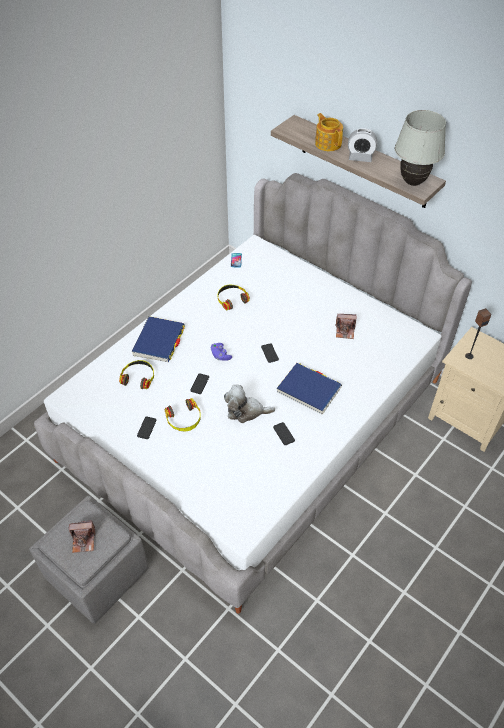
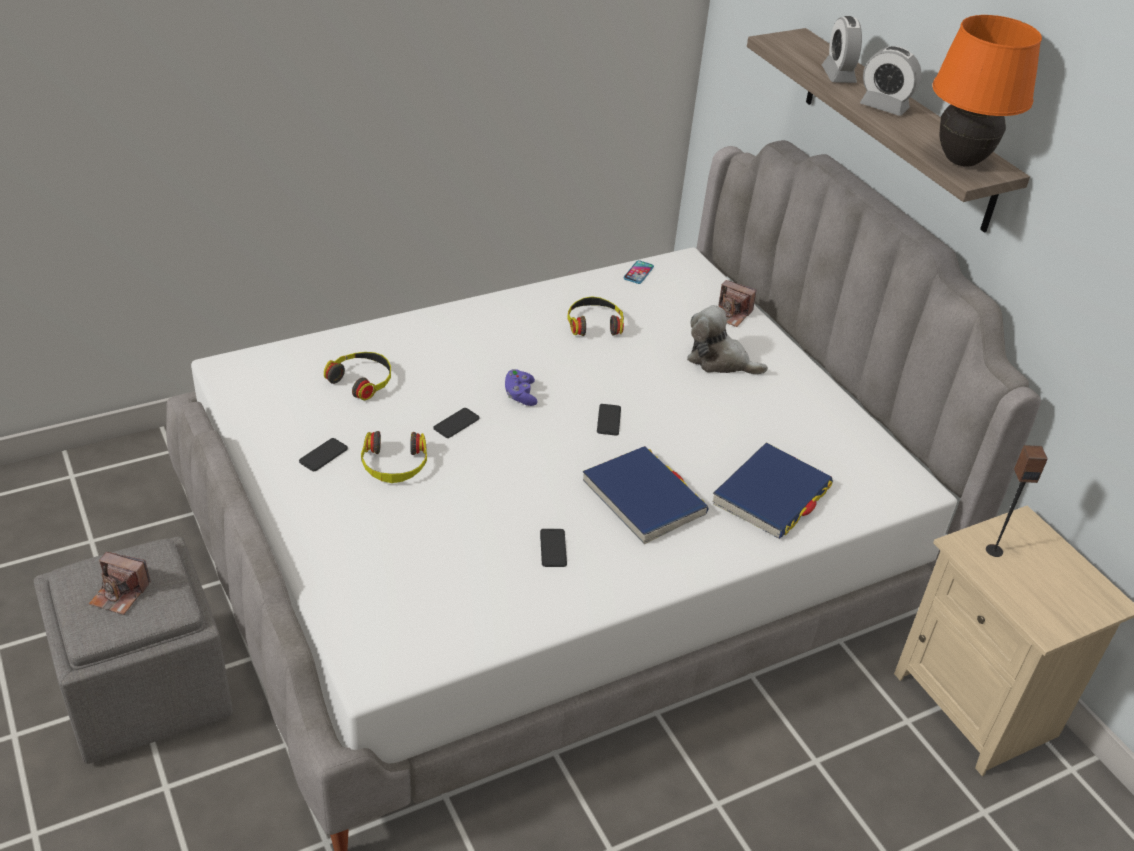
camera: 20 degrees right, 10 degrees down
blue book [132,316,185,362] -> blue book moved to [713,443,833,539]
plush toy [224,385,275,423] -> plush toy moved to [687,305,768,375]
teapot [315,113,343,151] -> alarm clock [822,16,862,83]
camera [335,314,356,339] -> camera moved to [718,280,757,327]
white table lamp [395,110,446,186] -> orange table lamp [933,15,1042,167]

